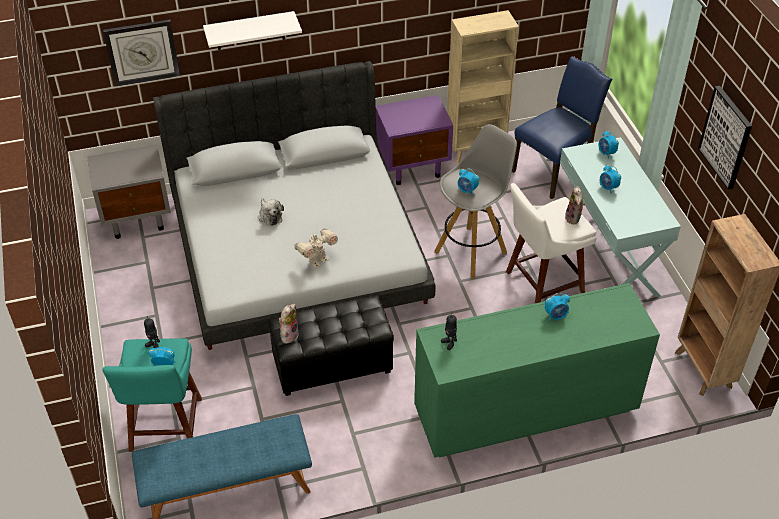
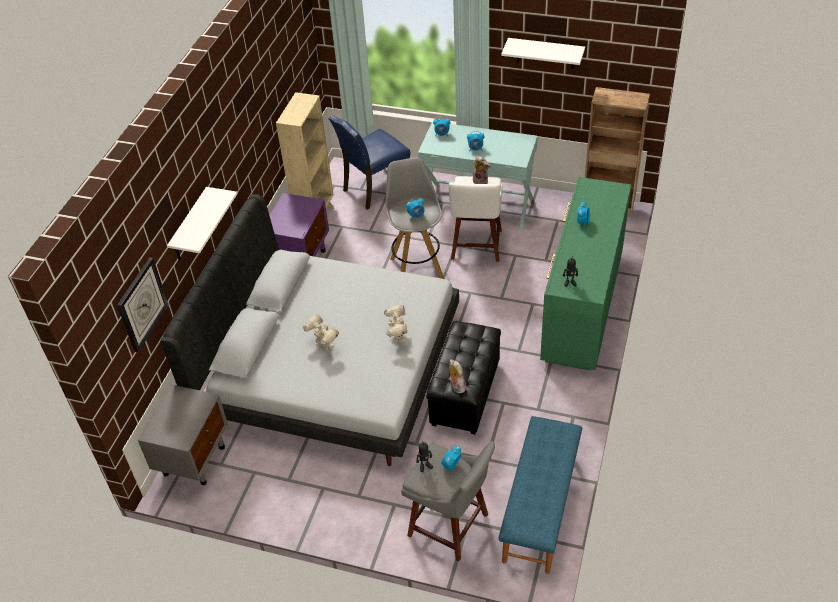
camera: 55 degrees left, 0 degrees up
turquoise stool [102,338,202,452] -> grey stool [401,441,495,561]
plush toy [259,198,284,226] -> toy robot [303,314,339,350]
blue chair [512,56,612,199] -> blue chair turned 120 degrees counterclockwise [328,115,411,210]
picture [698,86,752,190] -> white shelf [501,38,585,69]

